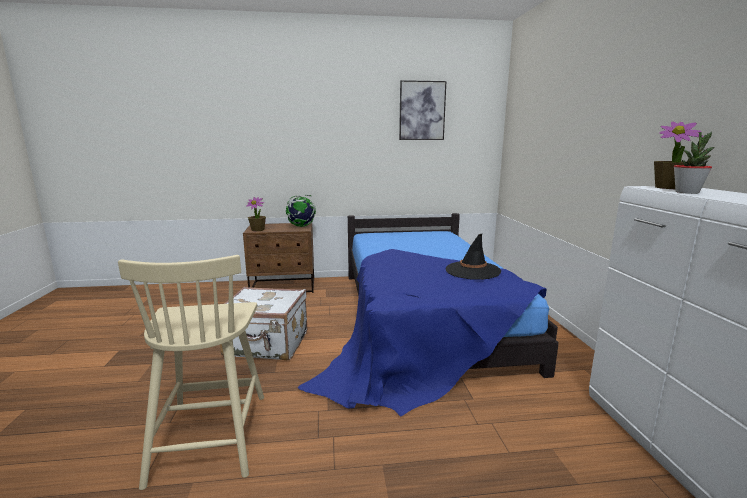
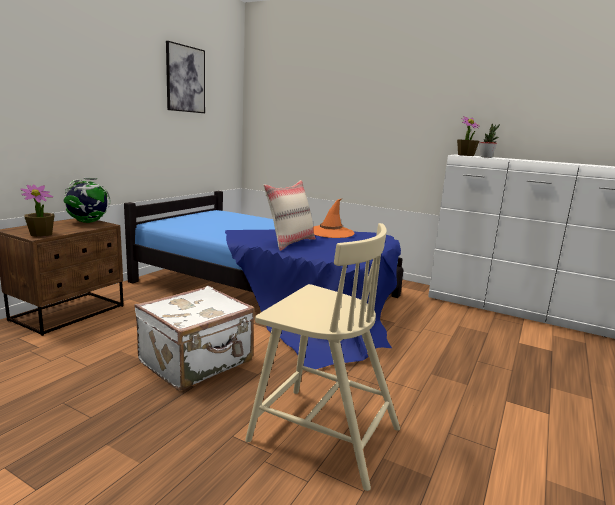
camera: 55 degrees left, 0 degrees up
black hat [446,234,501,280] -> orange hat [313,199,354,238]
none -> beige pillow [263,180,316,251]

